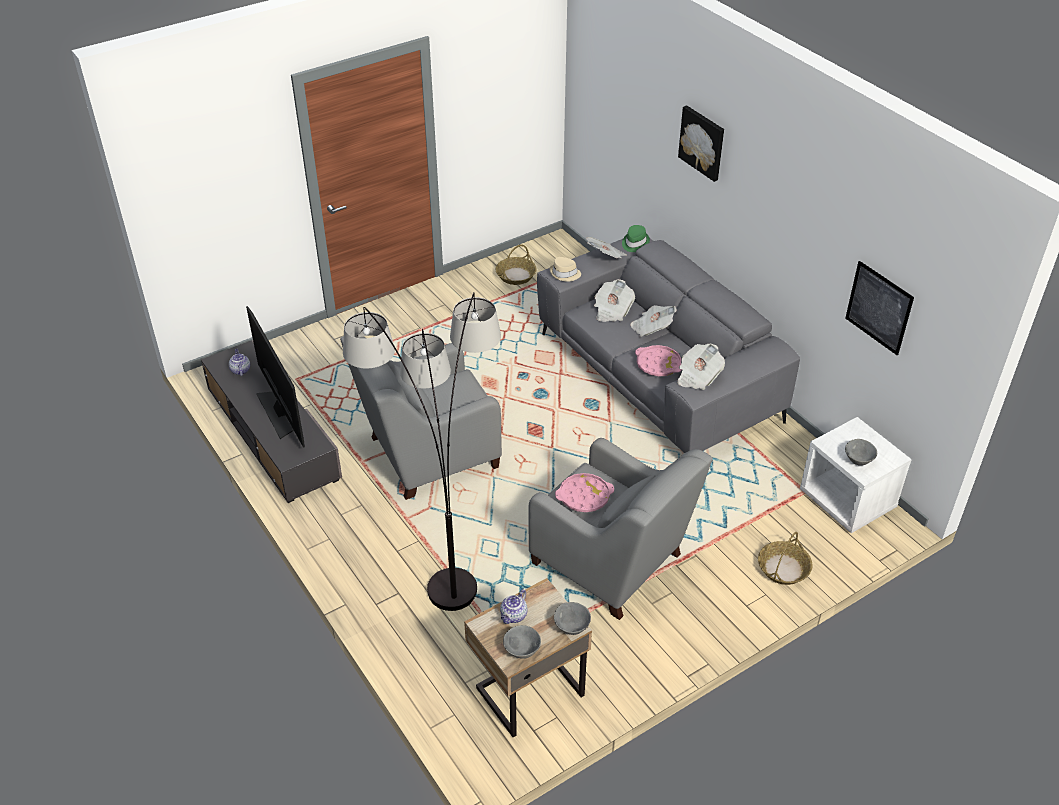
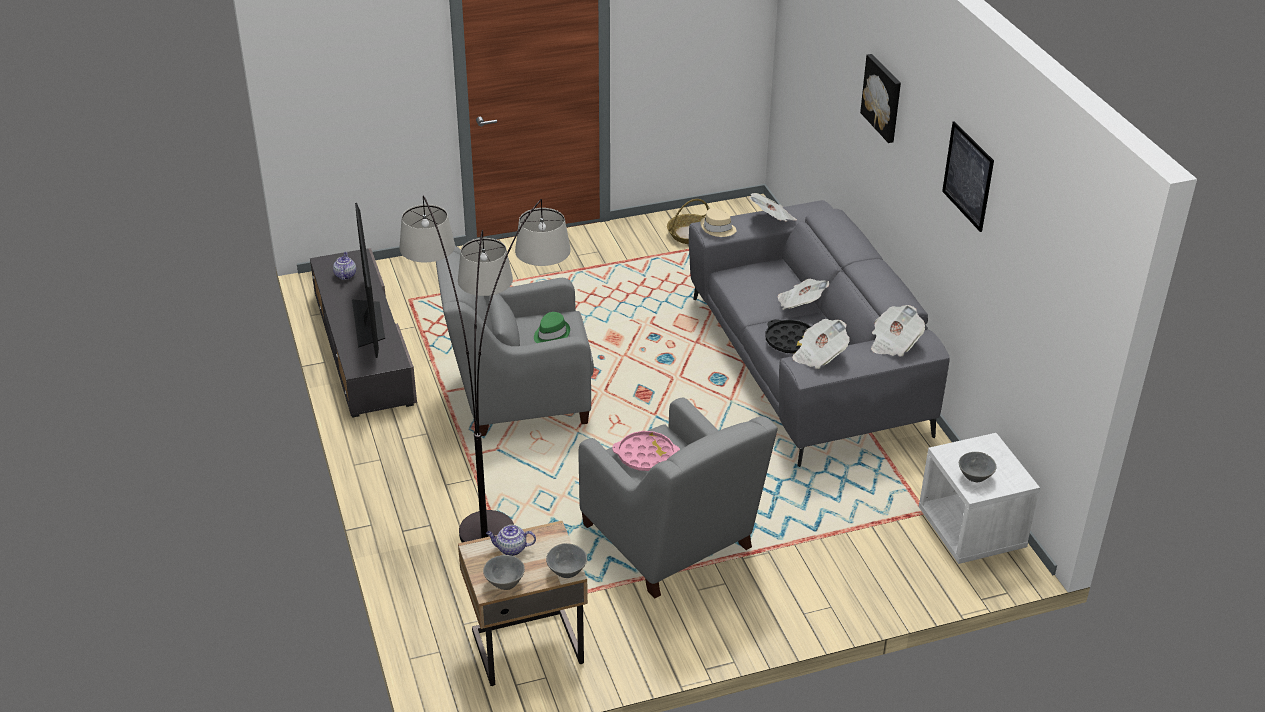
camera: 15 degrees right, 5 degrees down
teapot [500,589,528,624] -> teapot turned 45 degrees clockwise [486,525,536,556]
newspaper [594,279,635,322] -> newspaper moved to [871,305,925,357]
green hat [622,225,650,252] -> green hat moved to [534,312,570,343]
pink tray [635,345,682,376] -> black tray [765,319,811,353]
basket [758,532,813,585] -> none
picture [845,261,914,355] -> picture moved to [942,121,994,232]

